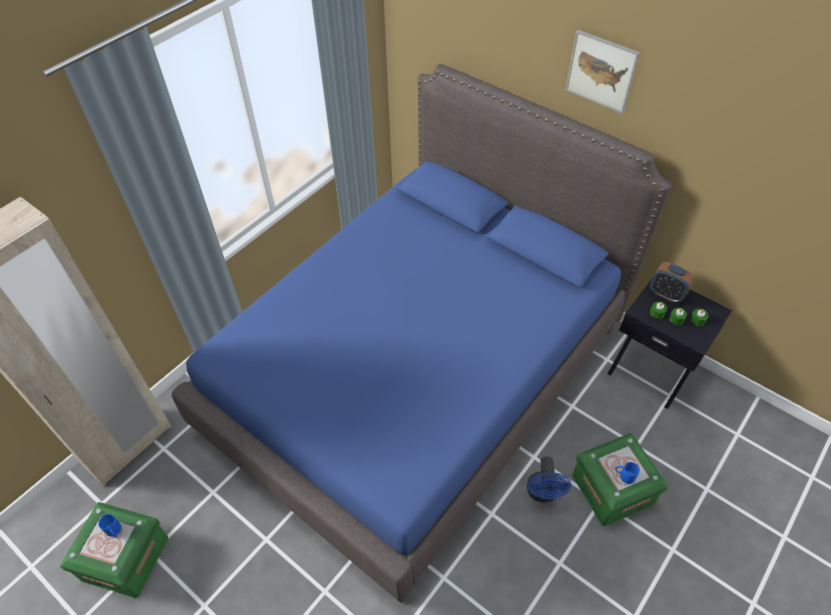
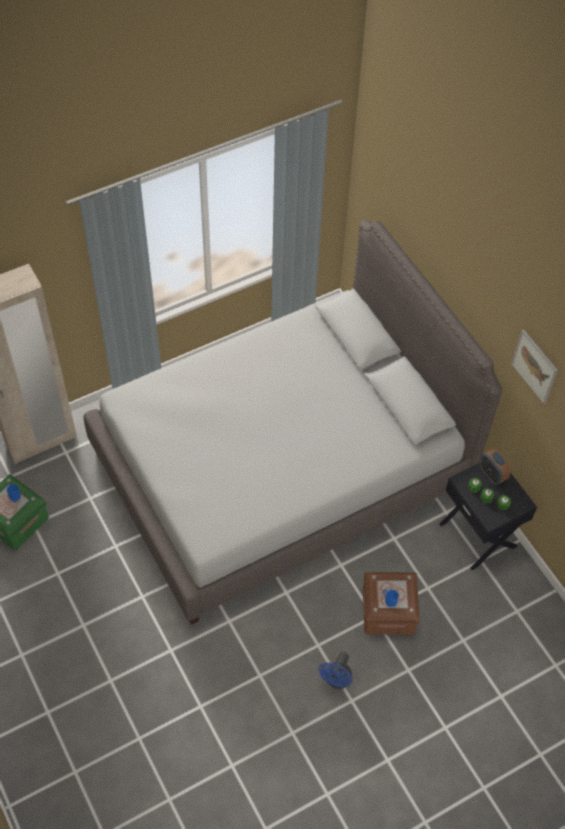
camera: 20 degrees right, 5 degrees up
blue bed [172,64,672,603] -> grey bed [83,220,502,625]
blue fan [527,456,571,502] -> blue fan moved to [318,651,353,689]
picture [566,30,640,114] -> picture moved to [511,330,558,404]
green storage box [572,433,668,526] -> brown storage box [363,572,420,635]

